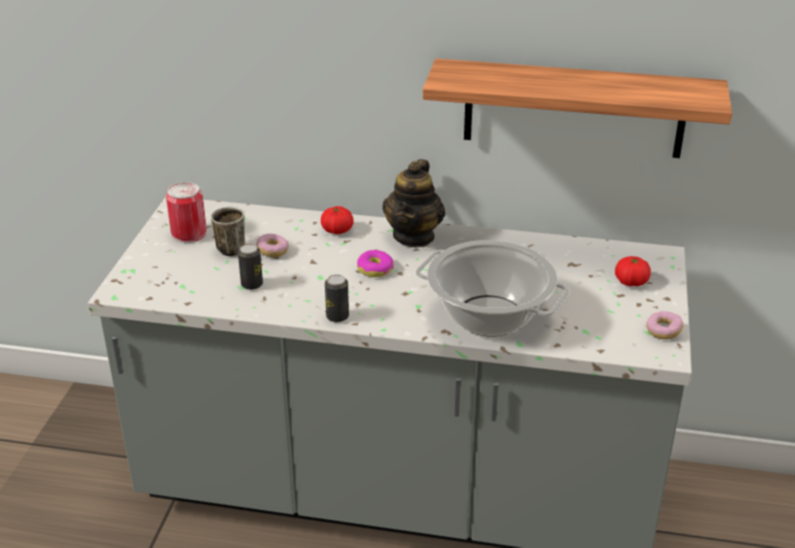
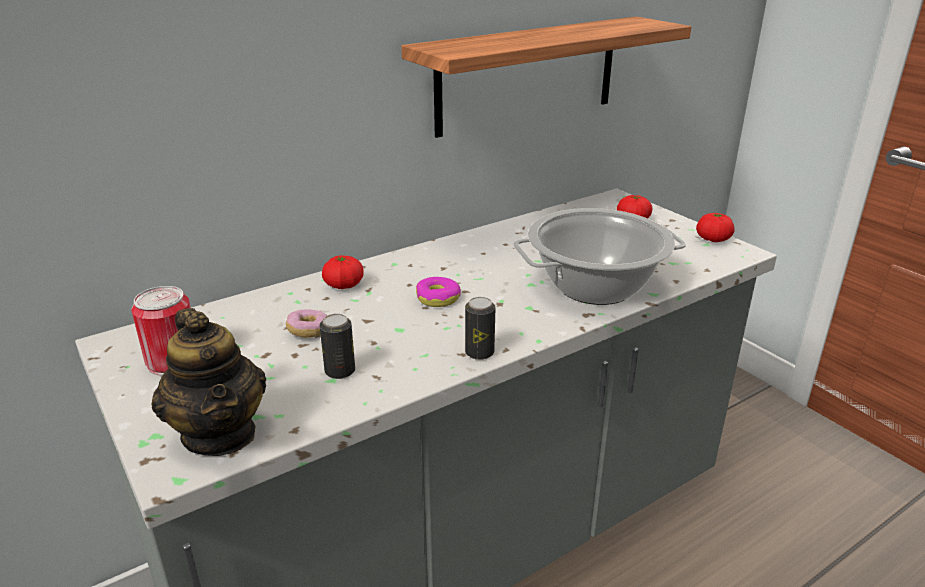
camera: 45 degrees left, 5 degrees down
mug [211,207,245,256] -> none
teapot [382,159,445,247] -> teapot moved to [152,308,266,456]
donut [646,311,684,339] -> tomato [696,213,735,242]

